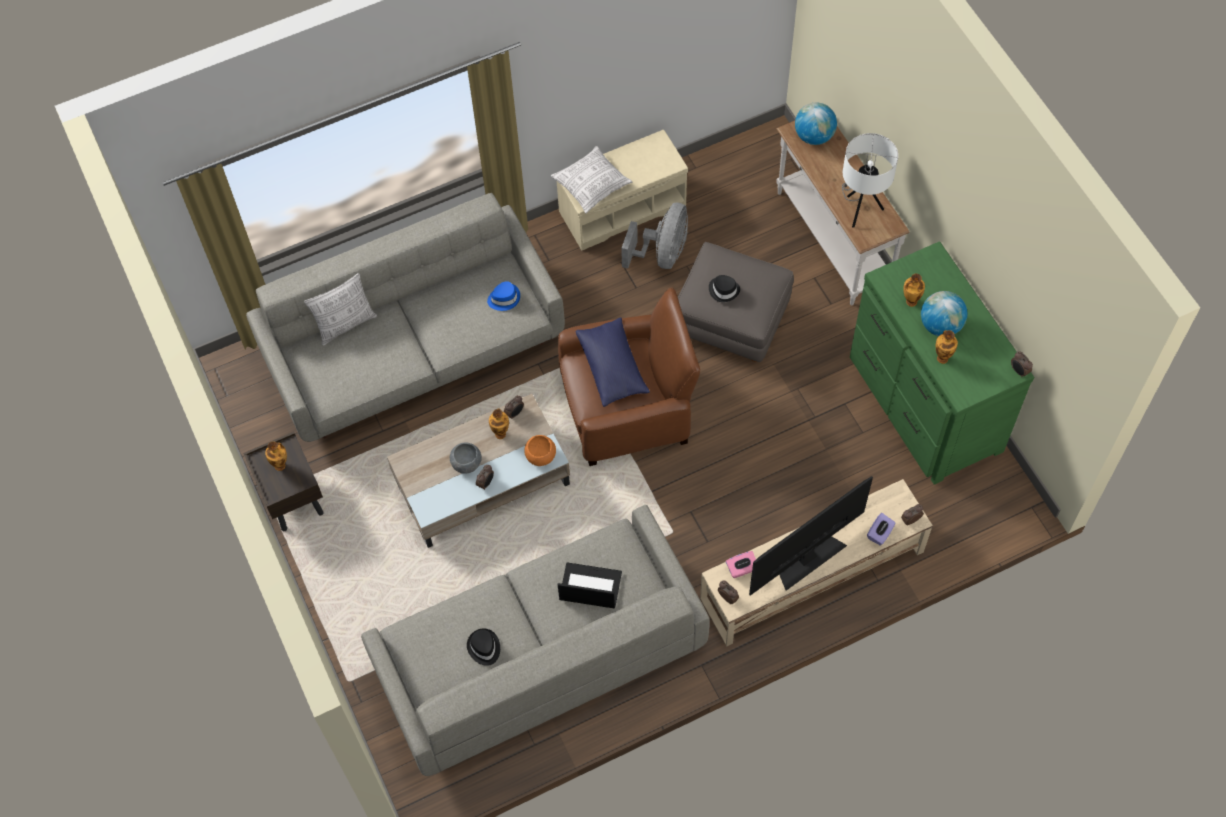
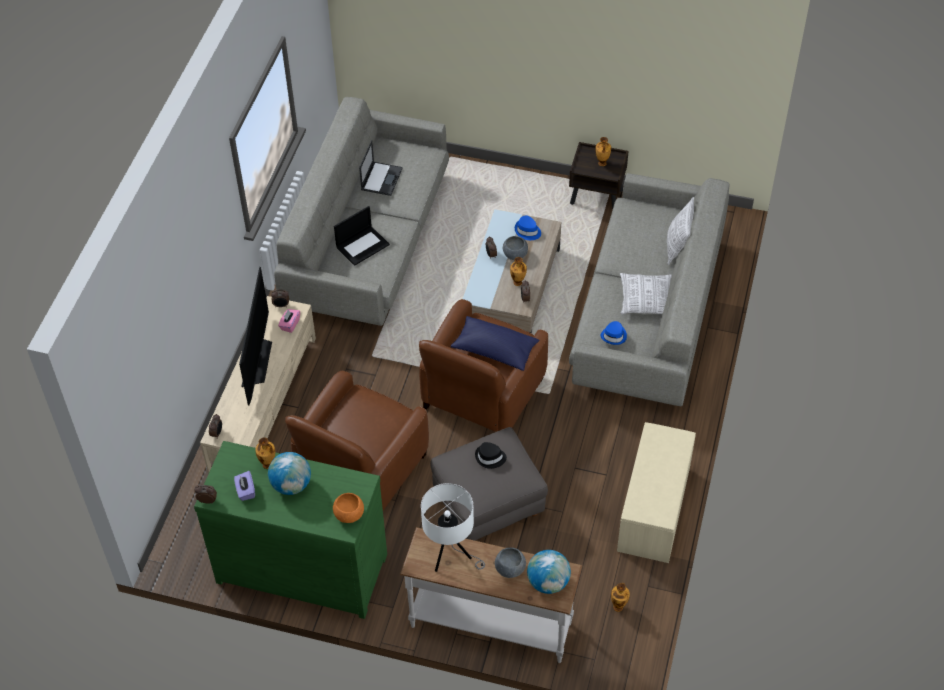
camera: 130 degrees right, 10 degrees down
black hat [467,628,500,666] -> laptop [359,140,403,196]
orange bowl [524,435,556,466] -> orange bowl moved to [333,493,364,523]
pillow [551,146,632,213] -> pillow moved to [620,273,672,314]
grey fan [621,203,688,269] -> none
purple tissue box [867,513,896,545] -> purple tissue box moved to [234,471,255,501]
vase [903,274,925,307] -> vase moved to [611,583,630,612]
none -> brown armchair [285,371,429,510]
none -> grey bowl [495,547,526,578]
none -> blue hat [515,215,541,240]

